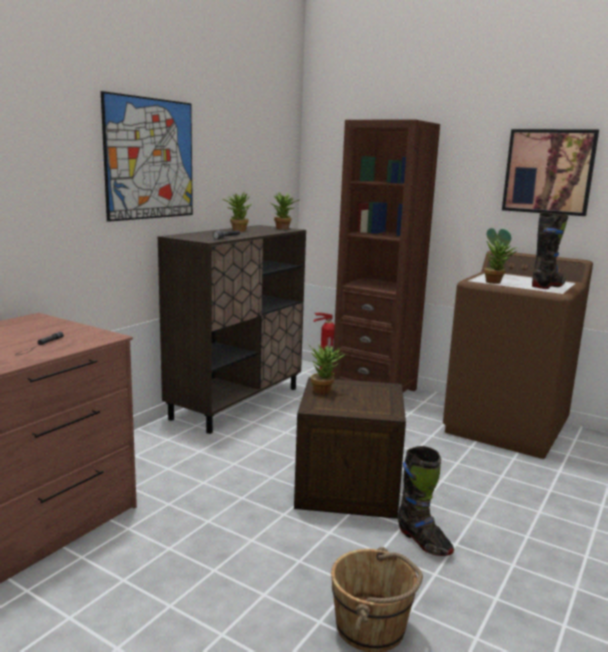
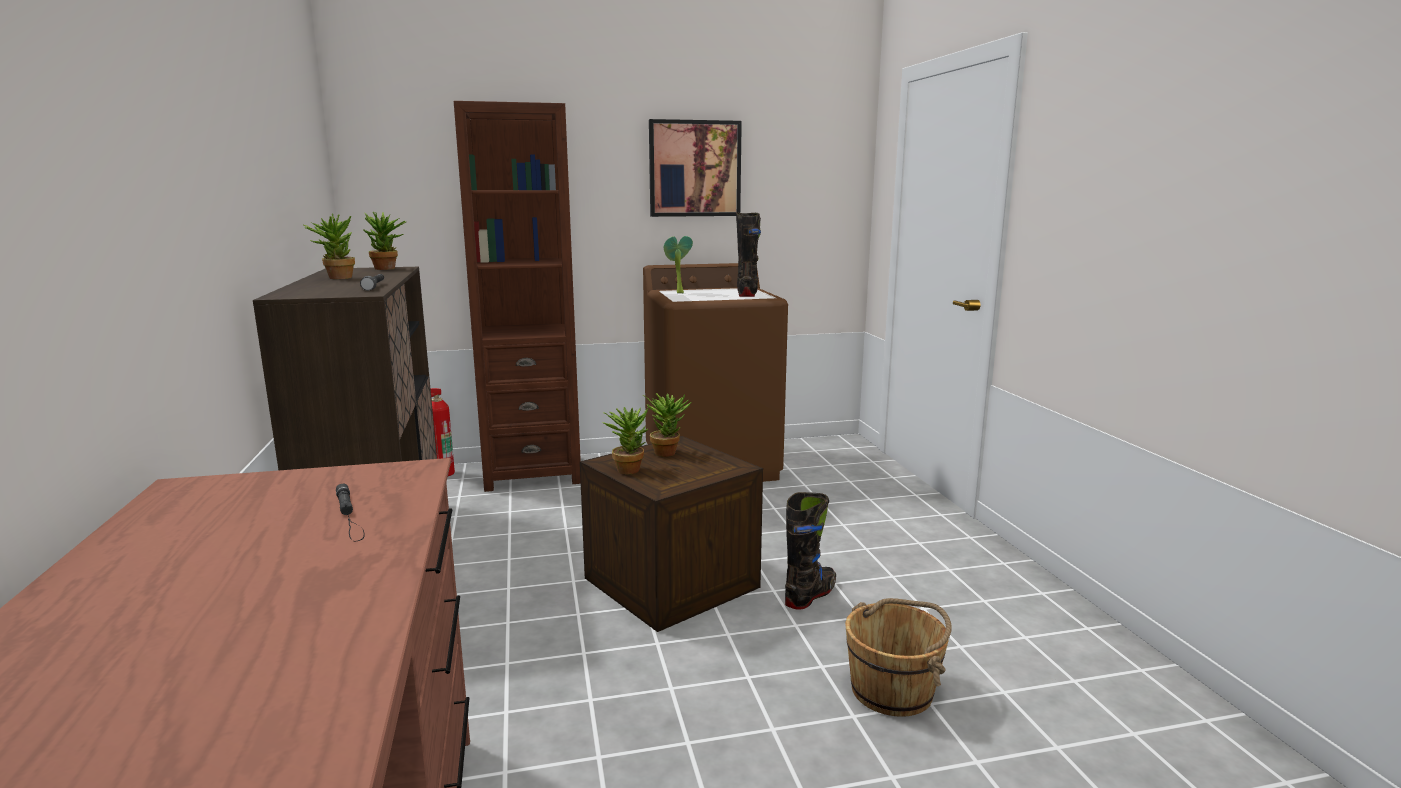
camera: 45 degrees left, 0 degrees up
picture [101,91,193,222] -> none
black boot [398,446,454,556] -> black boot turned 60 degrees counterclockwise [785,492,836,610]
potted plant [484,240,518,284] -> potted plant moved to [643,393,692,457]

